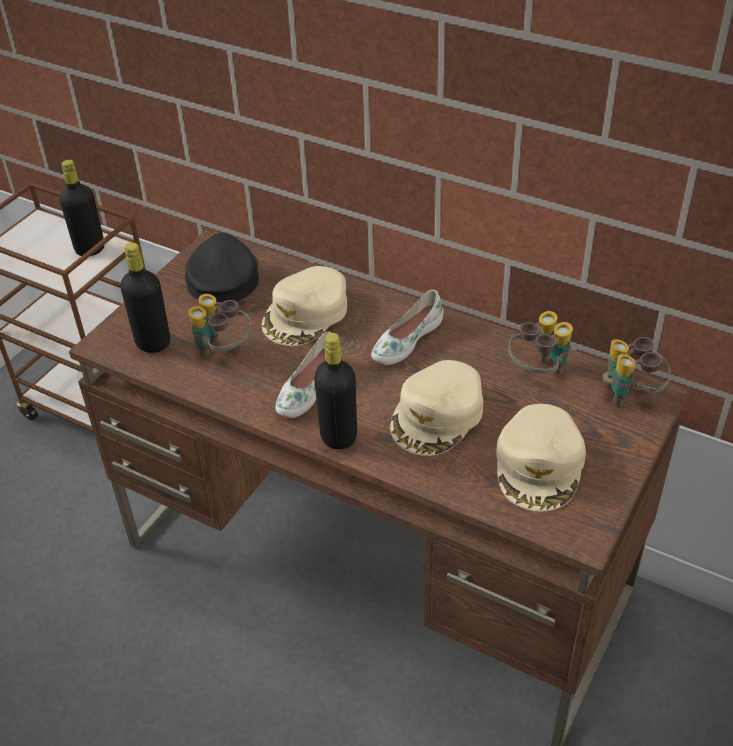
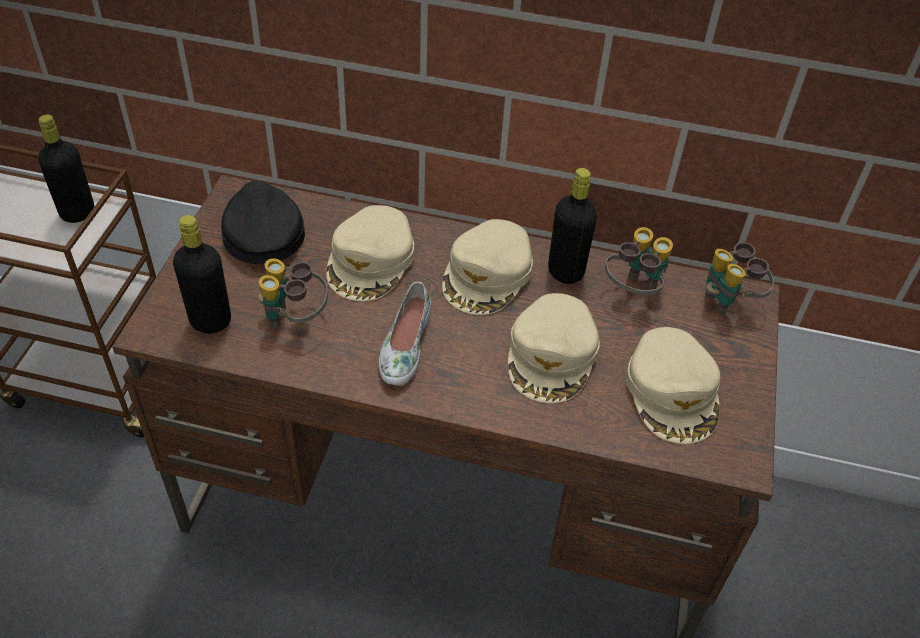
camera: 20 degrees left, 5 degrees up
black bottle [314,333,357,449] -> black bottle moved to [548,168,597,284]
white shoe [371,290,443,365] -> beige cap [442,219,533,315]

